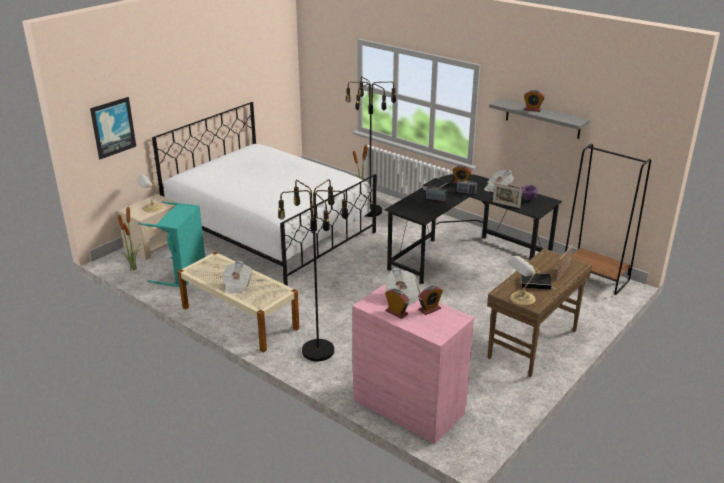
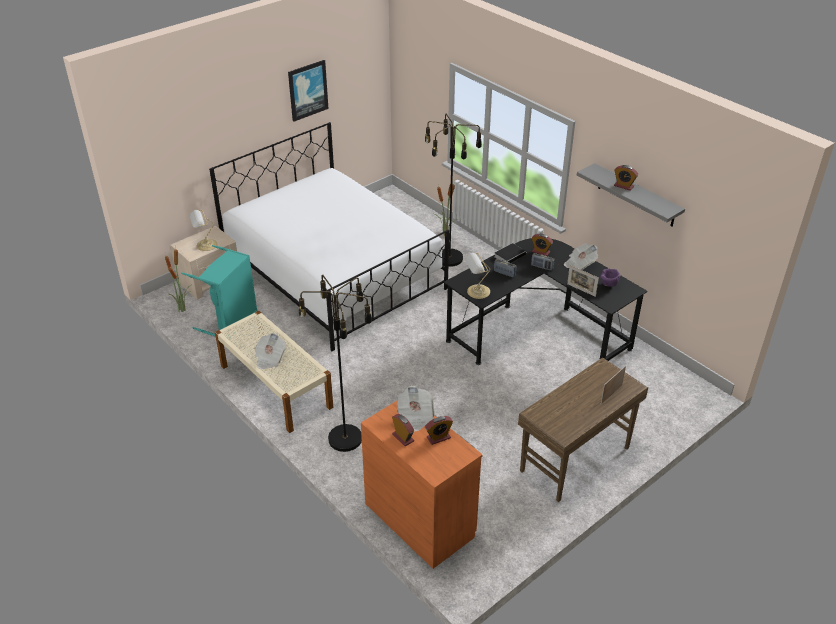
camera: 10 degrees right, 10 degrees up
picture [90,97,136,159] -> picture moved to [288,60,329,122]
pink dresser [353,284,475,444] -> orange dresser [361,400,483,569]
table lamp [508,256,540,306] -> table lamp moved to [465,253,490,299]
book [521,273,552,290] -> none
clothes rack [565,144,651,295] -> none

